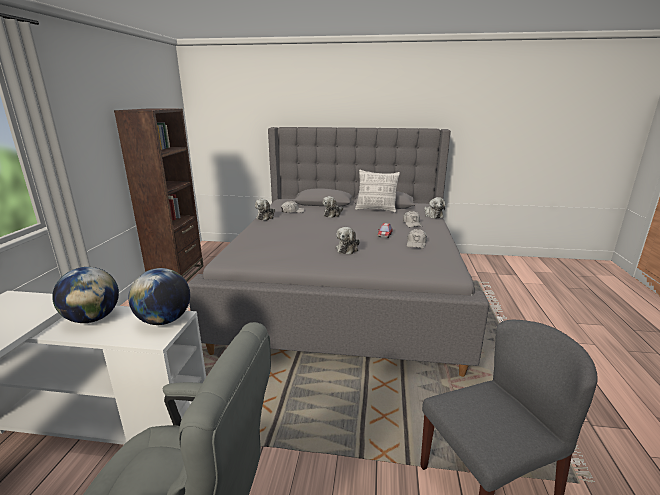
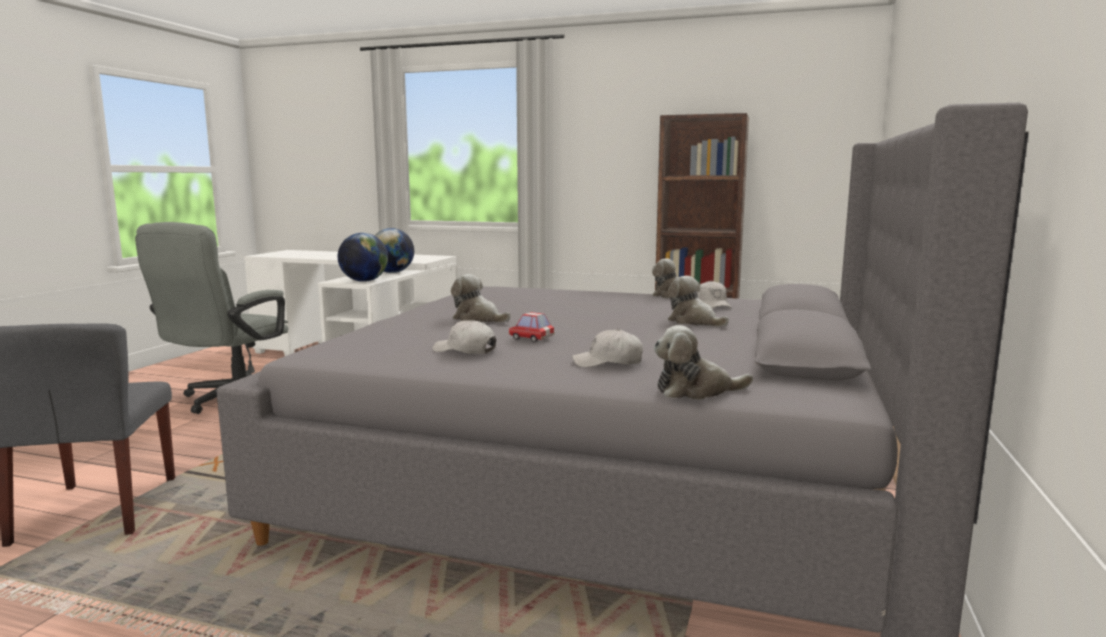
camera: 100 degrees right, 10 degrees down
pillow [355,170,400,213] -> none

